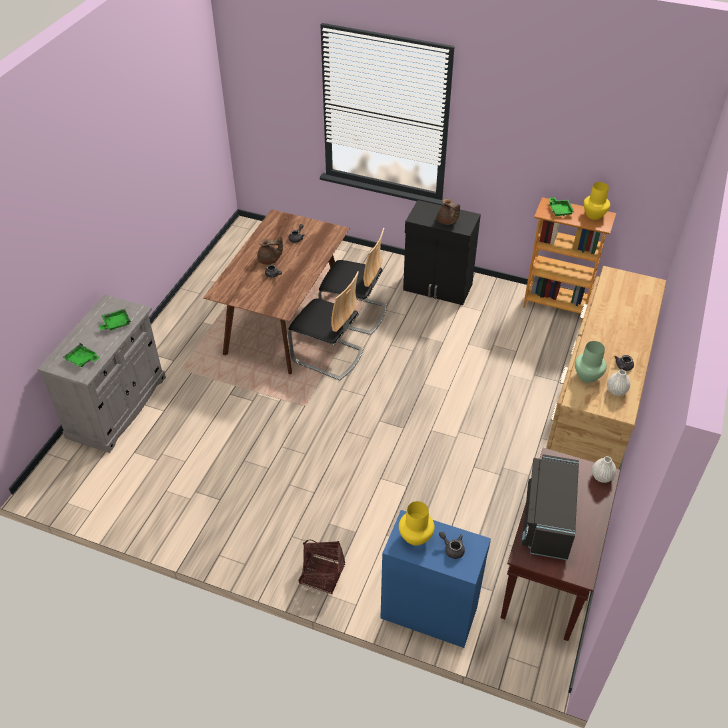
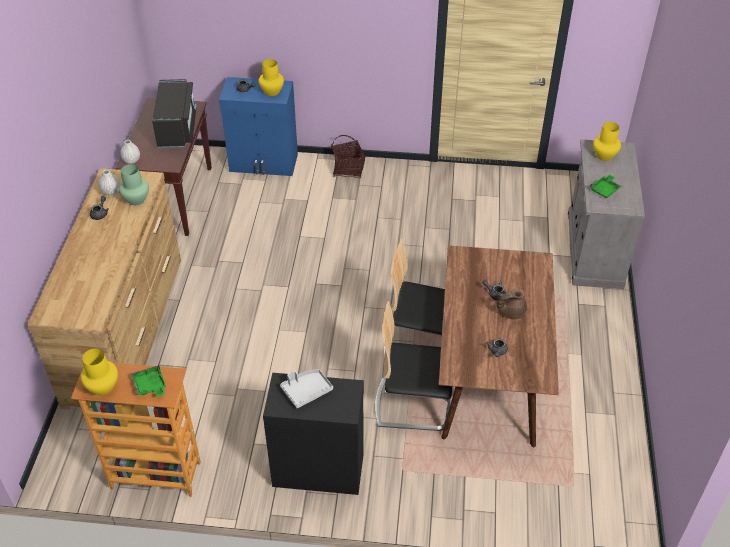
camera: 165 degrees right, 0 degrees up
green tray [62,343,100,367] -> yellow vase [593,122,621,161]
brown teapot [437,199,460,225] -> grey tray [280,369,333,408]

